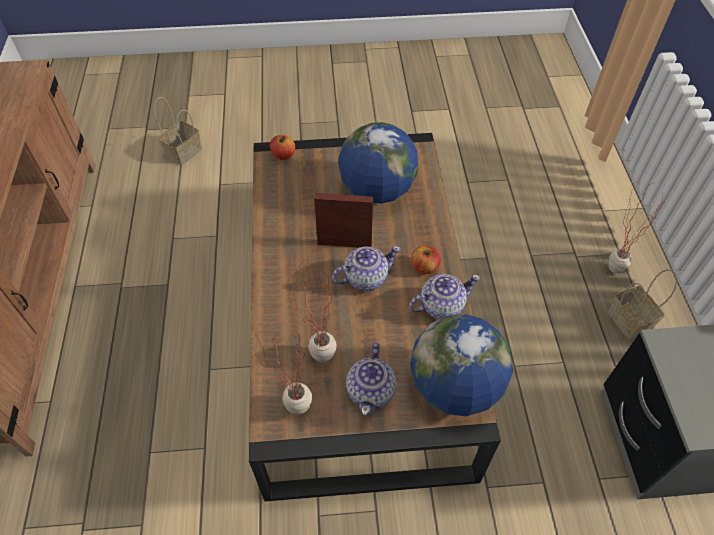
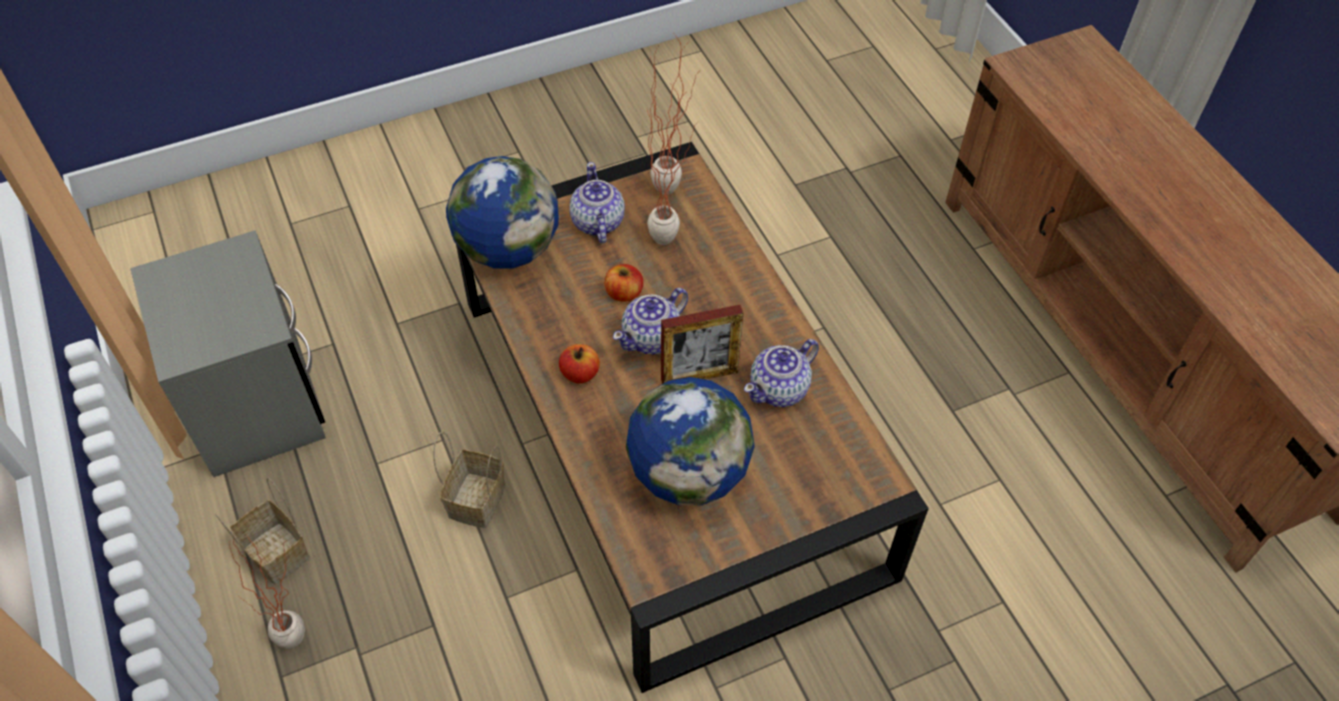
camera: 160 degrees right, 0 degrees up
basket [154,97,202,165] -> basket moved to [433,431,505,528]
apple [270,135,295,160] -> apple moved to [605,264,643,302]
teapot [409,274,480,319] -> teapot moved to [744,339,819,407]

